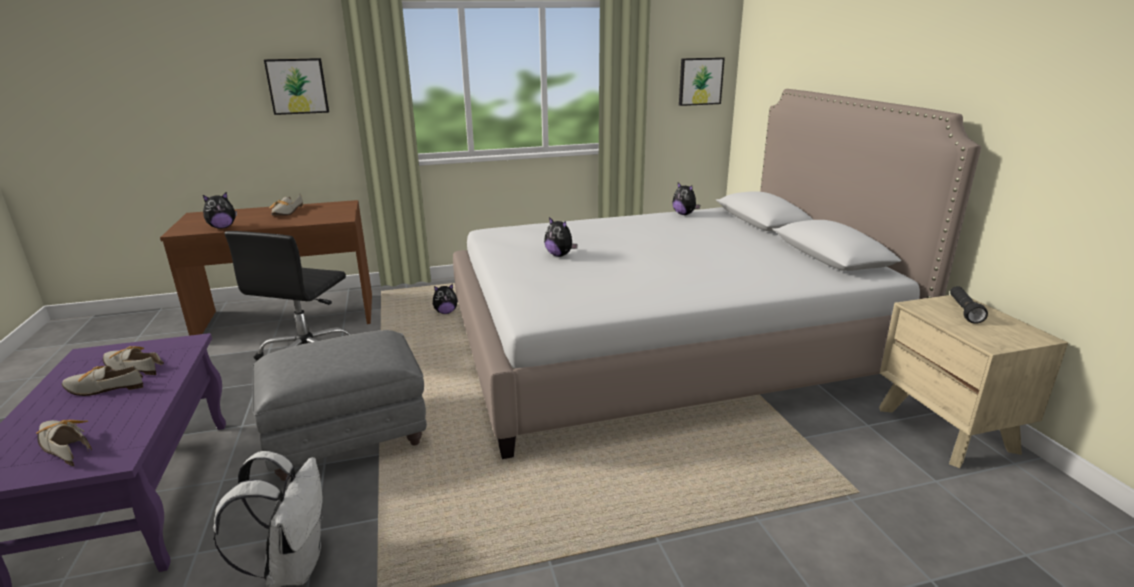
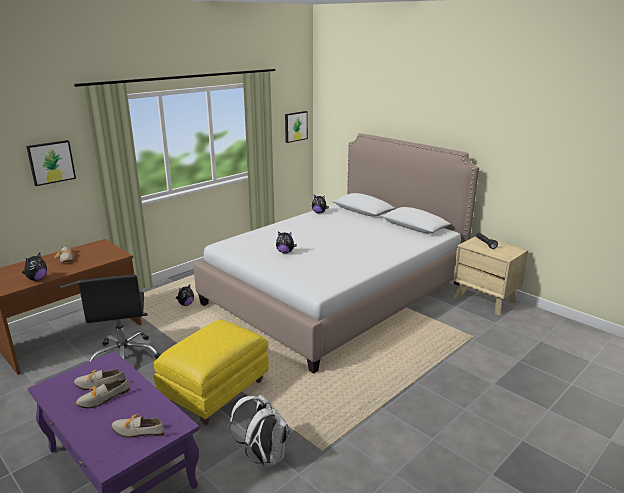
camera: 30 degrees left, 0 degrees up
grey ottoman [252,330,427,481] -> yellow ottoman [154,320,269,425]

